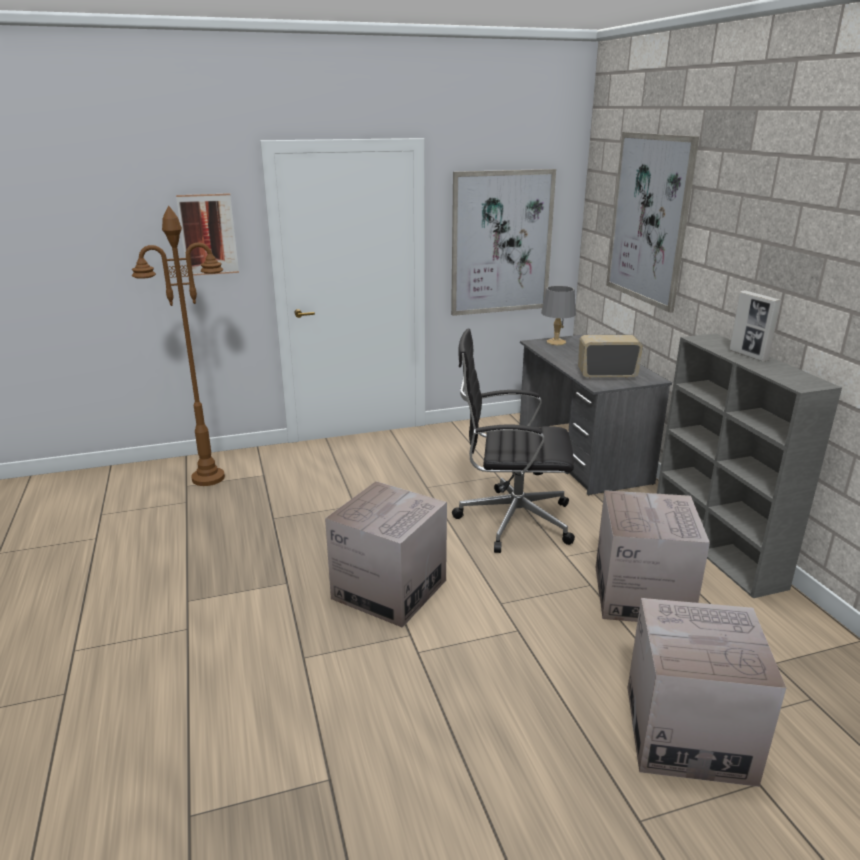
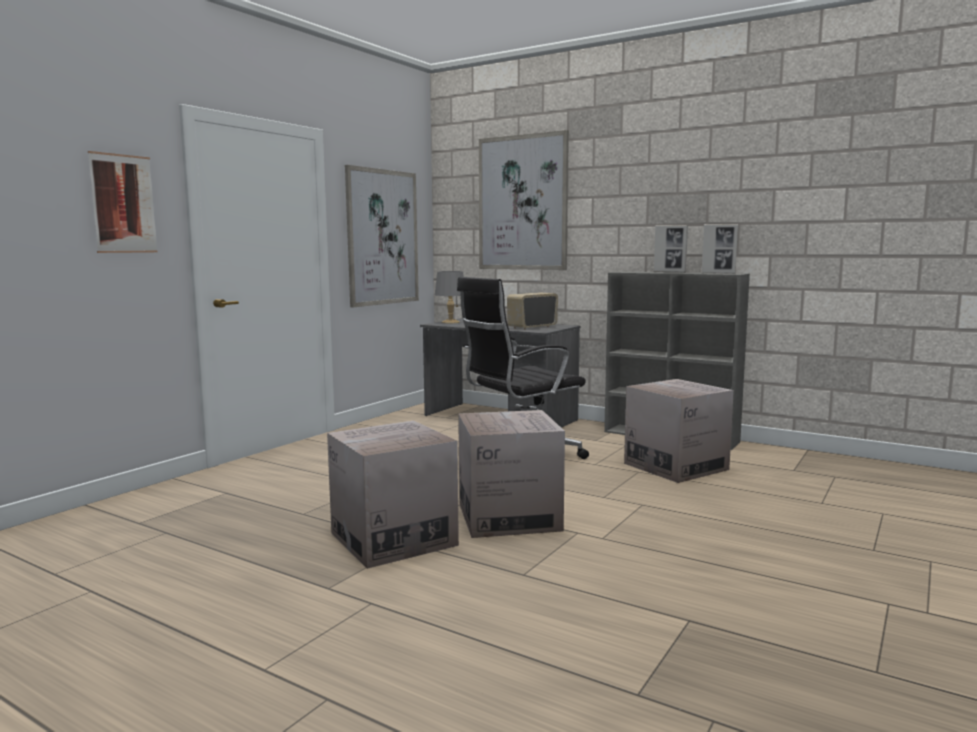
camera: 40 degrees left, 15 degrees down
brown floor lamp [132,206,225,486] -> none
cardboard box [628,598,786,787] -> cardboard box moved to [327,421,459,569]
none -> picture frame [701,224,738,274]

